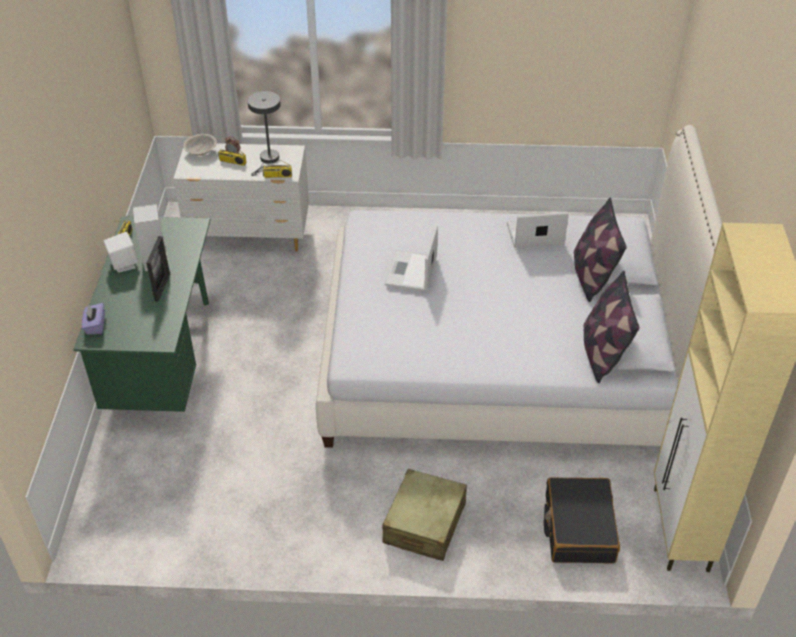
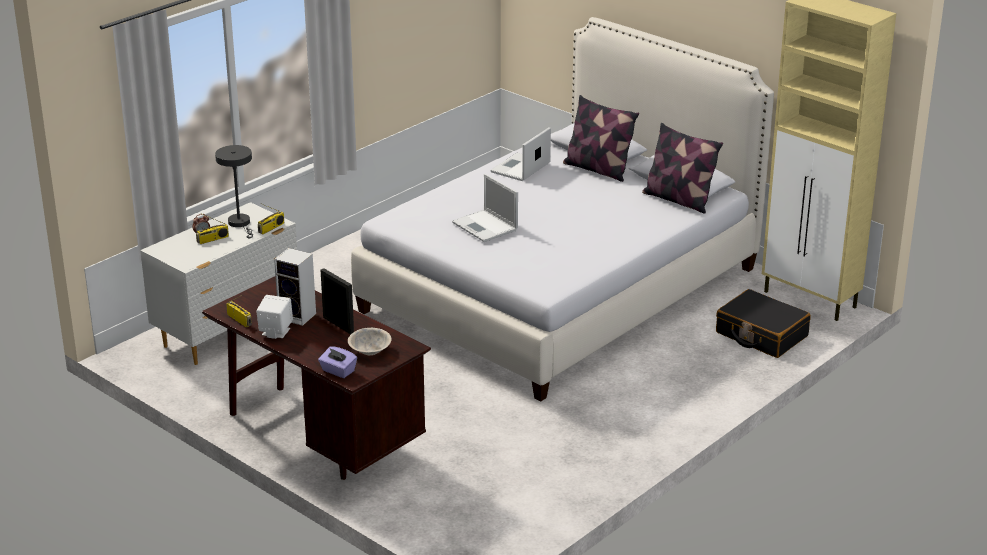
camera: 50 degrees left, 15 degrees down
green desk [73,216,211,412] -> brown desk [202,276,431,480]
beige bowl [183,134,217,156] -> beige bowl moved to [348,328,392,355]
beige suitcase [382,469,467,561] -> none

